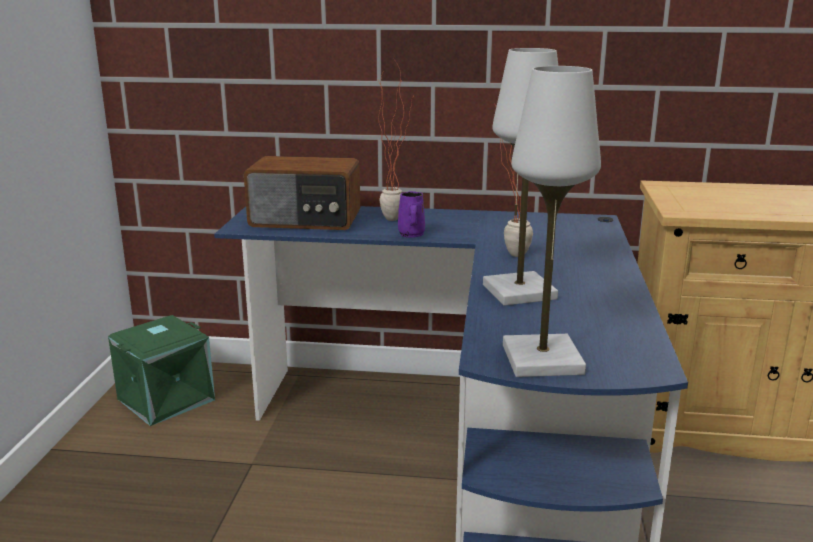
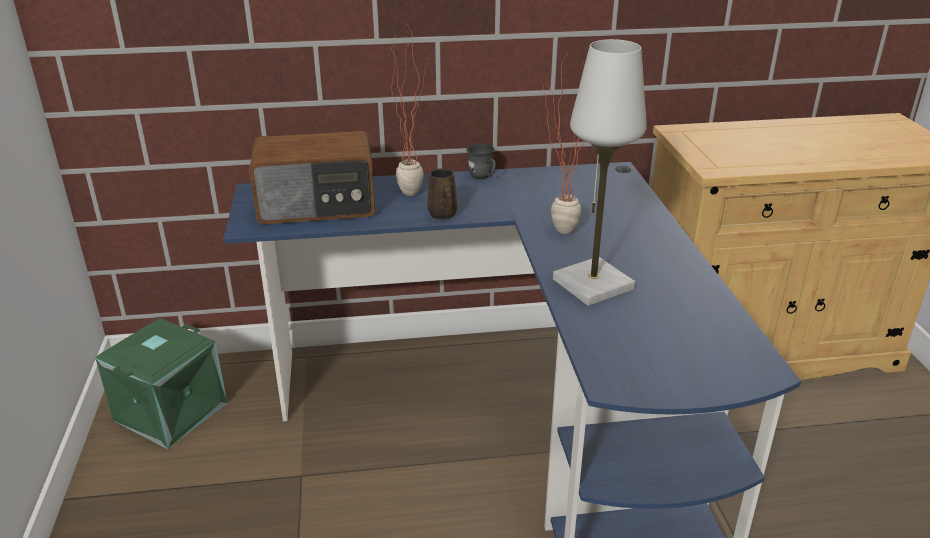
camera: 15 degrees left, 10 degrees up
purple mug [398,191,425,238] -> brown mug [428,168,457,220]
white table lamp [503,66,601,377] -> none
none -> grey mug [467,143,496,179]

